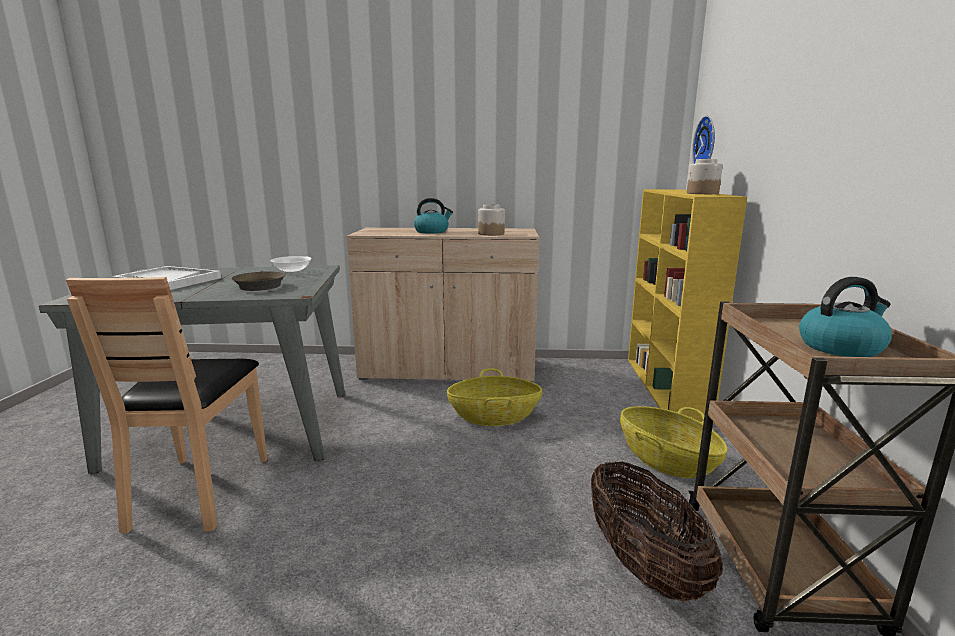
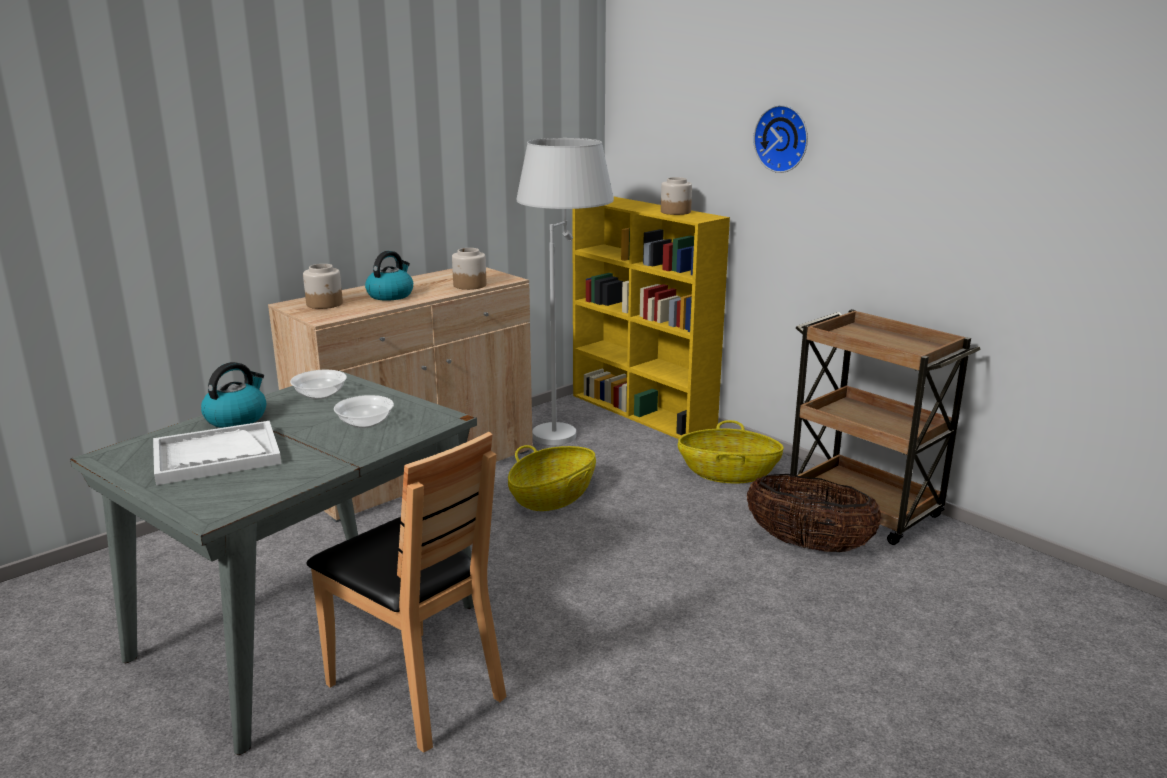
camera: 45 degrees left, 5 degrees up
brown frying pan [232,271,286,291] -> bowl [334,395,394,428]
wall clock [692,116,715,164] -> wall clock moved to [753,105,808,173]
kettle [799,277,892,357] -> kettle moved to [201,362,266,428]
none -> jar [303,264,343,309]
none -> white floor lamp [517,138,614,445]

